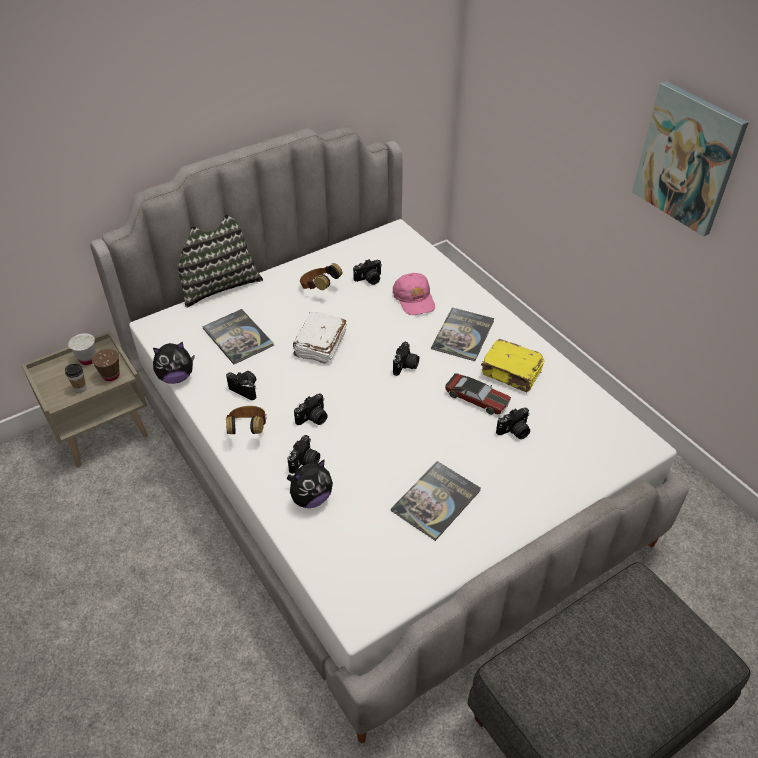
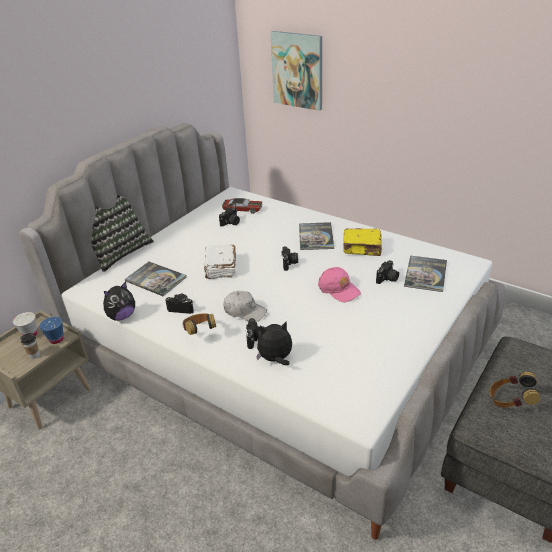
camera: 20 degrees left, 10 degrees down
brown cup [92,349,119,381] -> blue cup [39,317,64,344]
plush toy [287,459,333,508] -> plush toy turned 135 degrees counterclockwise [256,322,292,365]
camera [294,393,328,425] -> white cap [223,291,267,322]
headphones [300,263,342,290] -> headphones moved to [490,372,540,407]
book [391,461,481,541] -> book moved to [404,256,447,292]
pink cap [392,273,435,315] -> pink cap moved to [318,267,361,302]
toy car [445,373,511,415] -> toy car moved to [222,198,263,214]
picture [632,81,749,237] -> picture moved to [270,31,322,111]

